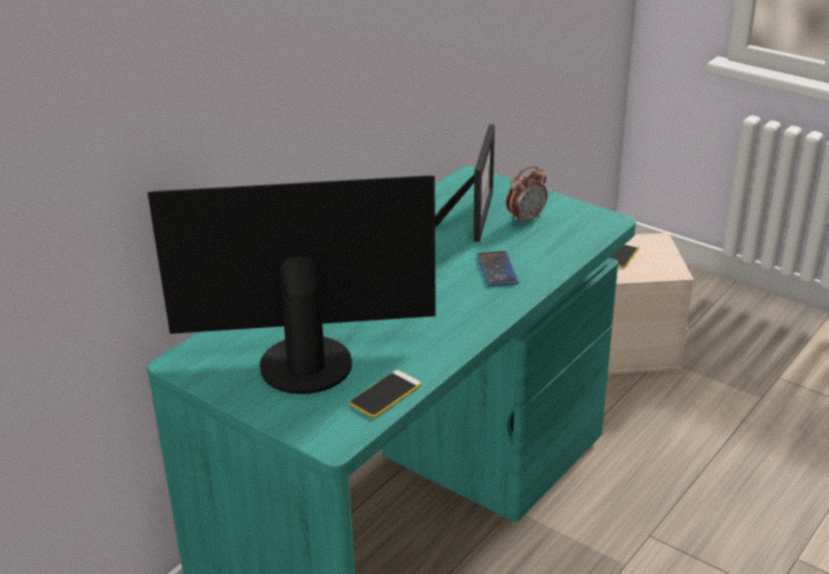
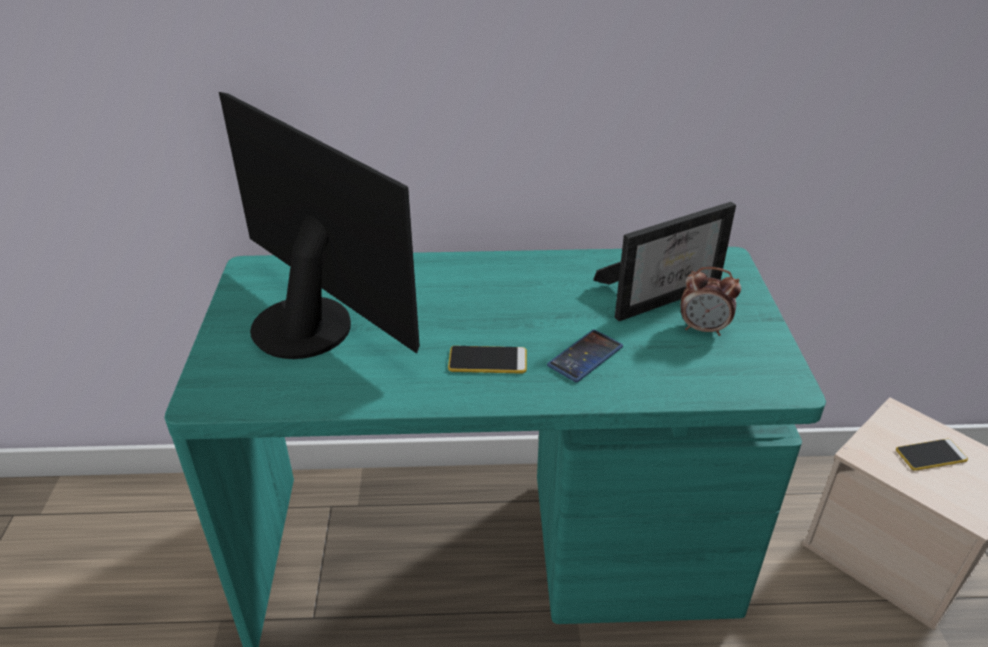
camera: 50 degrees right, 5 degrees up
phone [349,370,422,418] -> phone moved to [448,346,527,374]

